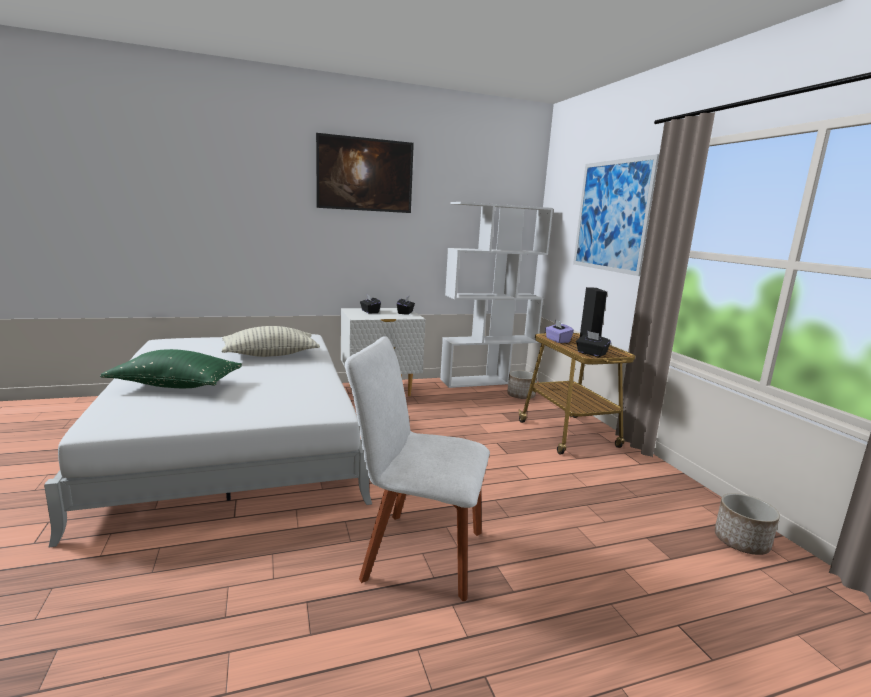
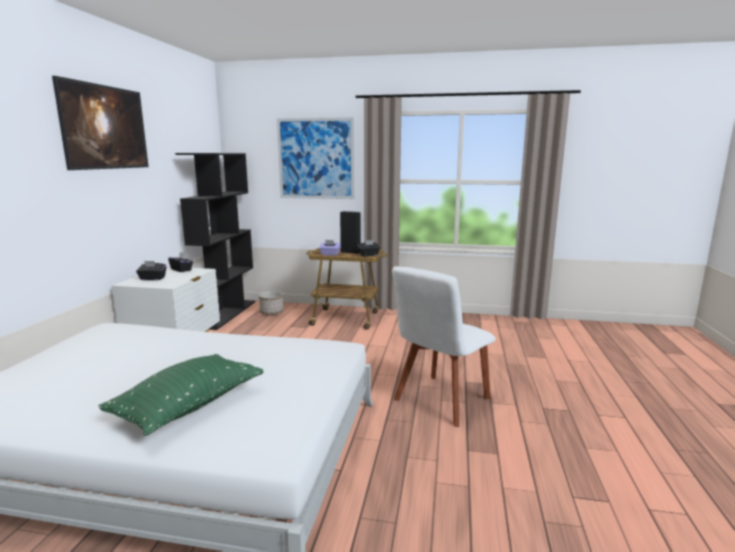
camera: 60 degrees left, 0 degrees up
pillow [221,326,320,357] -> none
white bookcase [440,202,553,388] -> black bookcase [175,153,255,330]
planter [715,493,780,555] -> none

